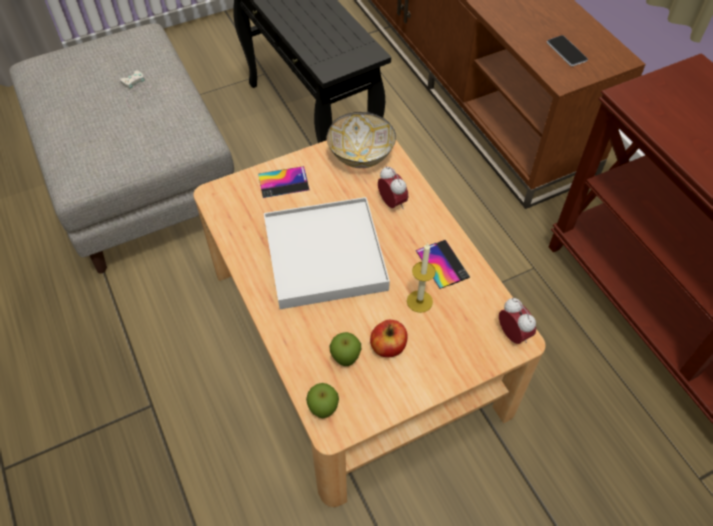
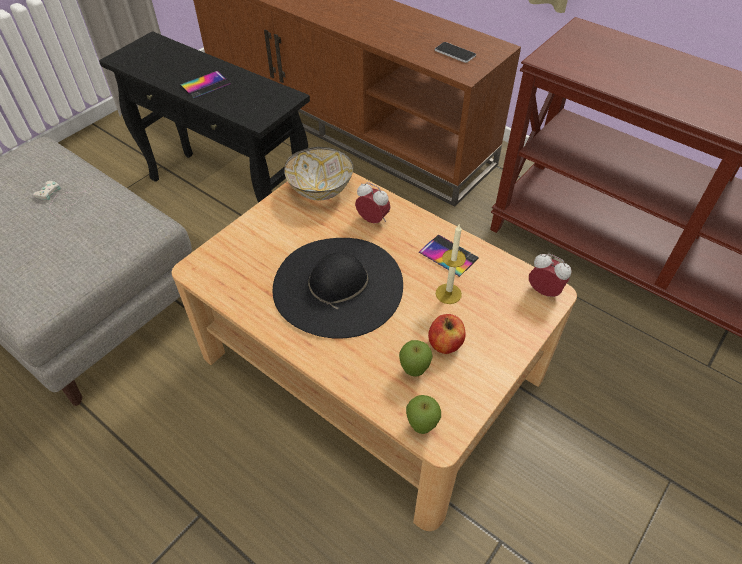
camera: 25 degrees left, 5 degrees down
phone [258,166,309,198] -> phone moved to [180,71,231,98]
white tray [264,197,390,309] -> black hat [273,238,403,339]

